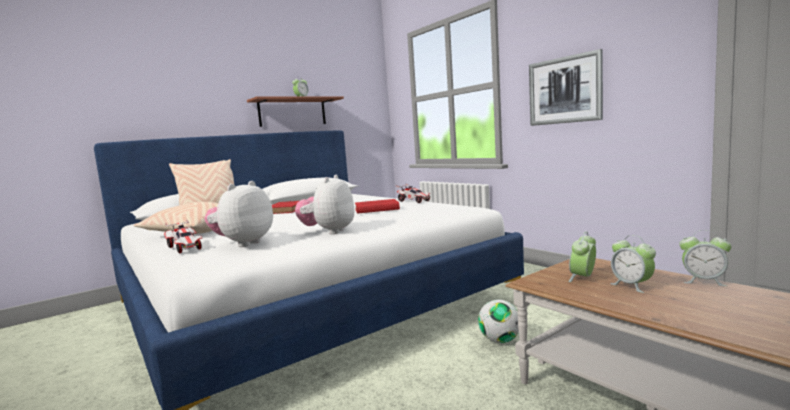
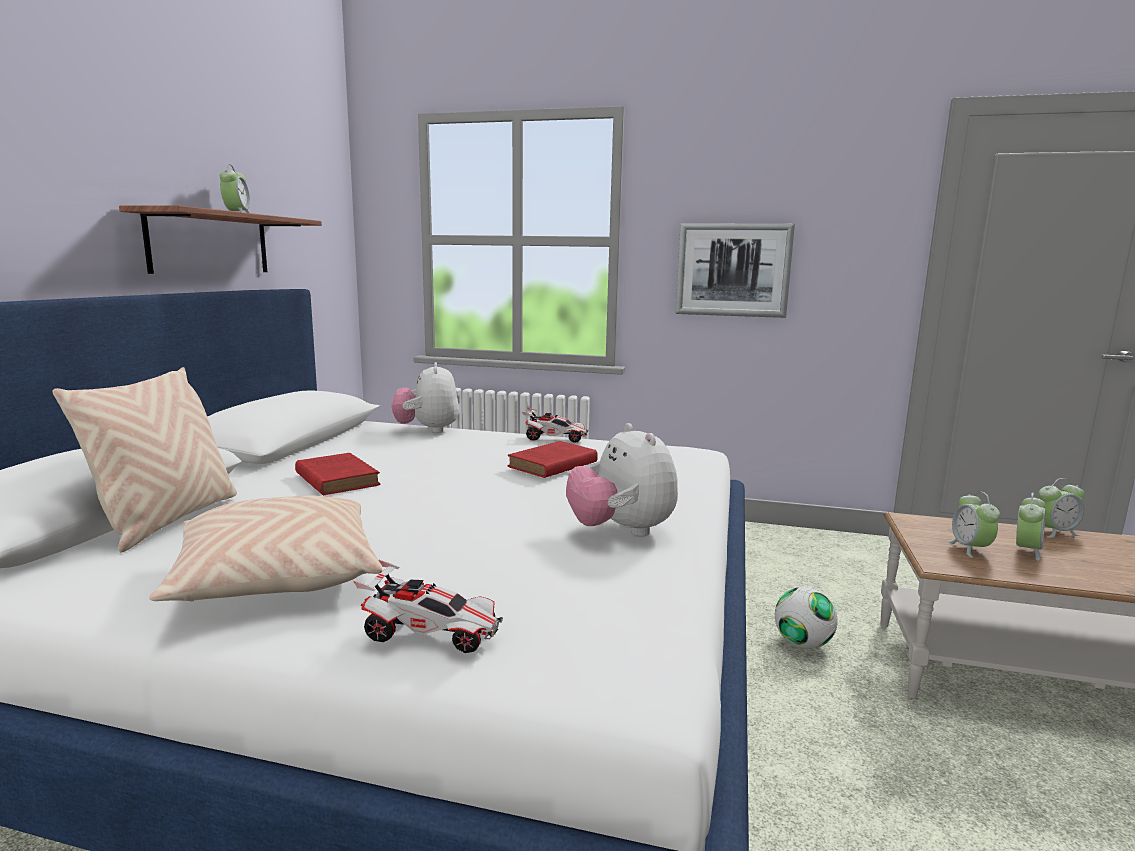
camera: 40 degrees left, 5 degrees up
plush toy [204,181,273,247] -> plush toy moved to [392,362,459,433]
alarm clock [610,235,656,293] -> alarm clock turned 75 degrees counterclockwise [1016,493,1046,561]

